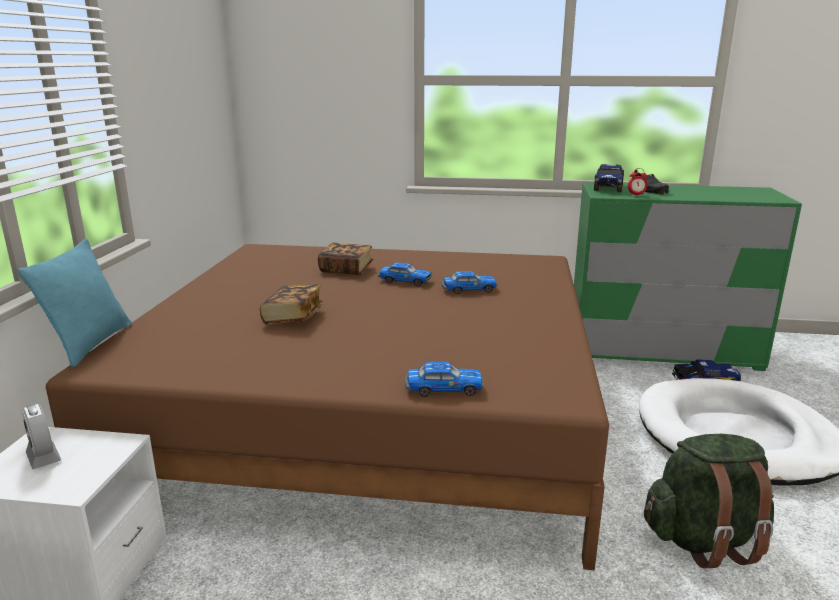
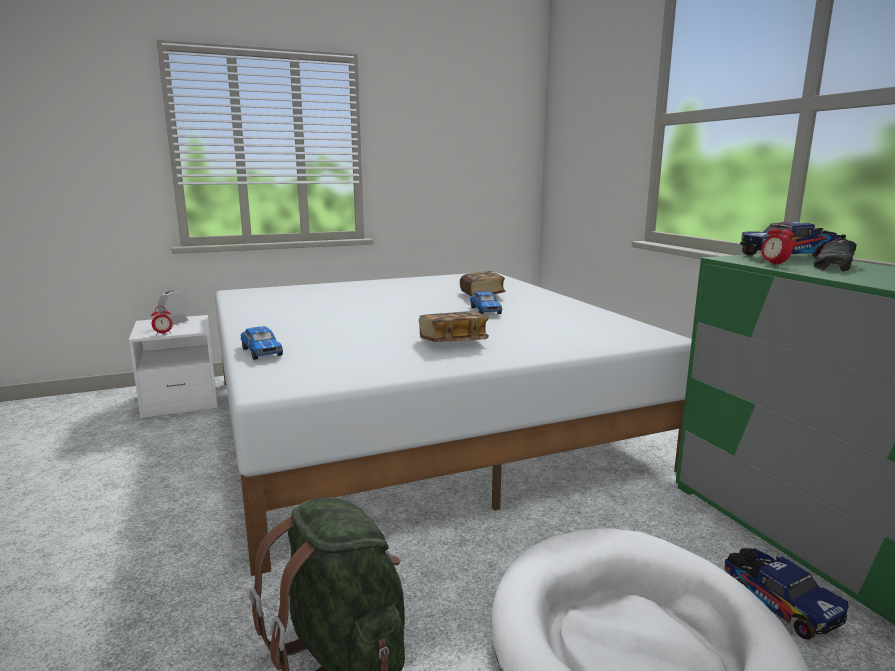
camera: 60 degrees right, 5 degrees down
turquoise pillow [18,239,132,368] -> none
brown bed [46,244,609,571] -> white bed [215,272,692,576]
book [260,284,323,324] -> book moved to [419,311,489,342]
toy car [441,271,497,294] -> none
none -> alarm clock [151,306,173,335]

